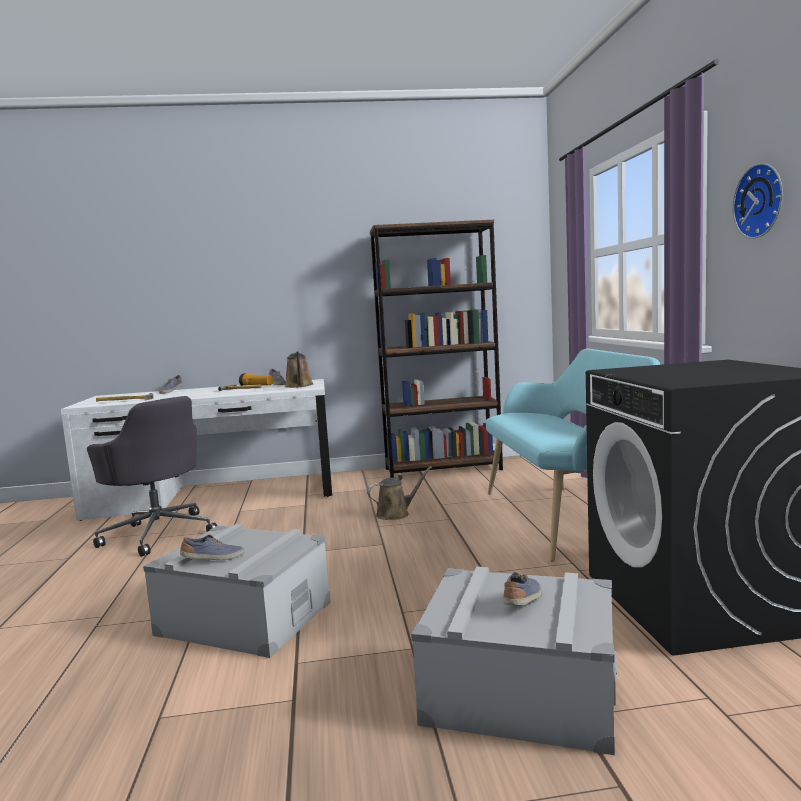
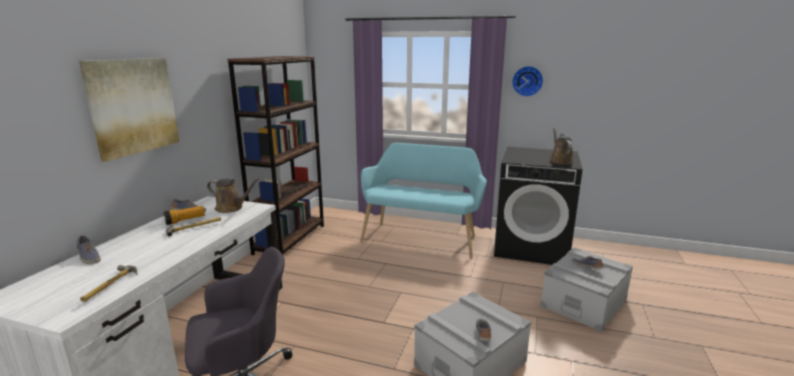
camera: 65 degrees left, 10 degrees up
brown watering can [367,466,432,520] -> brown watering can moved to [549,127,573,165]
none -> picture [79,58,179,162]

